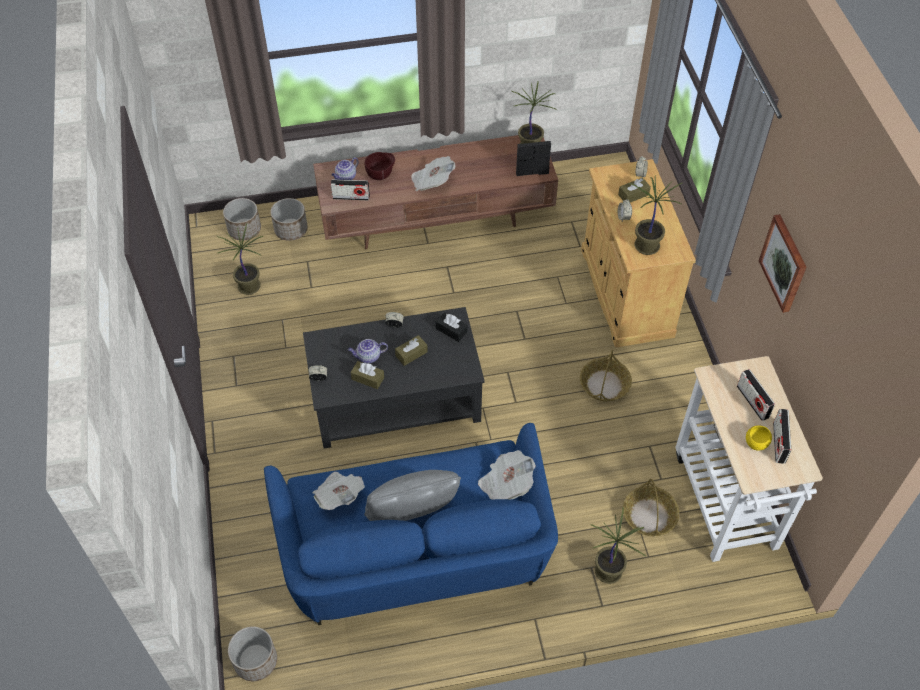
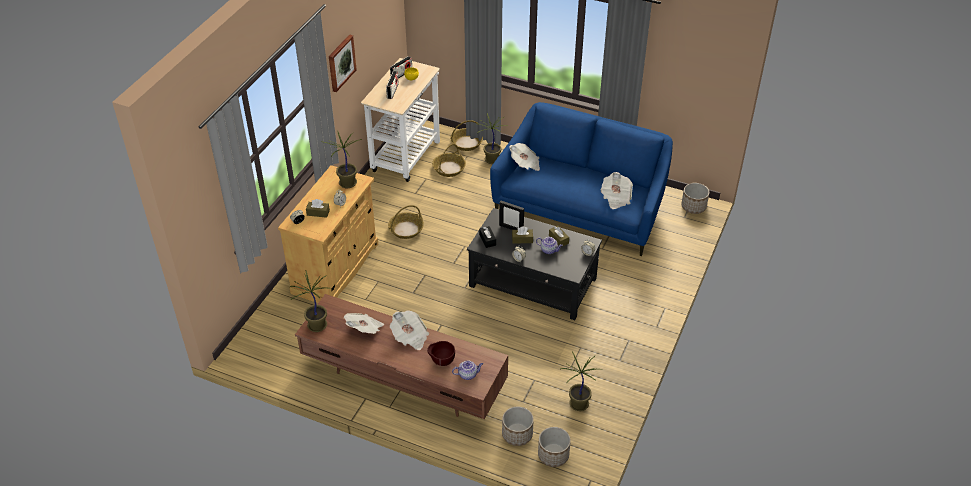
camera: 145 degrees left, 10 degrees down
radio [331,179,370,200] -> none
grey pillow [364,470,461,521] -> none
picture frame [516,141,551,176] -> picture frame moved to [499,201,524,230]
none -> newspaper [344,313,384,334]
none -> basket [450,120,483,151]

